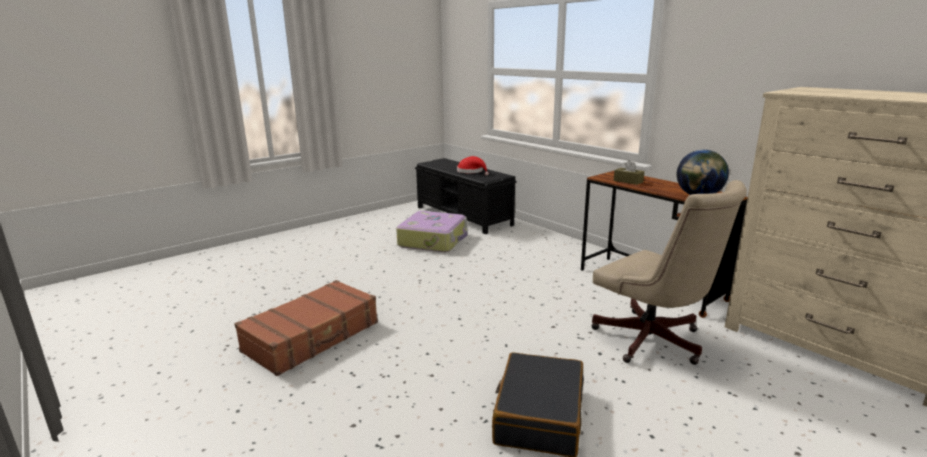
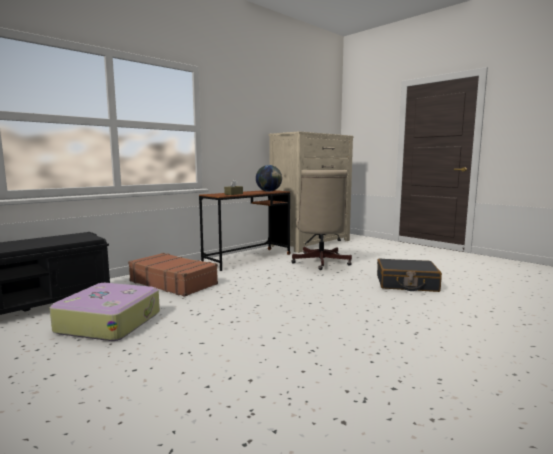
camera: 95 degrees left, 10 degrees down
brown suitcase [235,280,378,376] -> brown suitcase moved to [128,253,218,297]
red hat [457,156,489,176] -> none
beige office chair [591,180,747,365] -> beige office chair turned 135 degrees clockwise [291,170,352,270]

